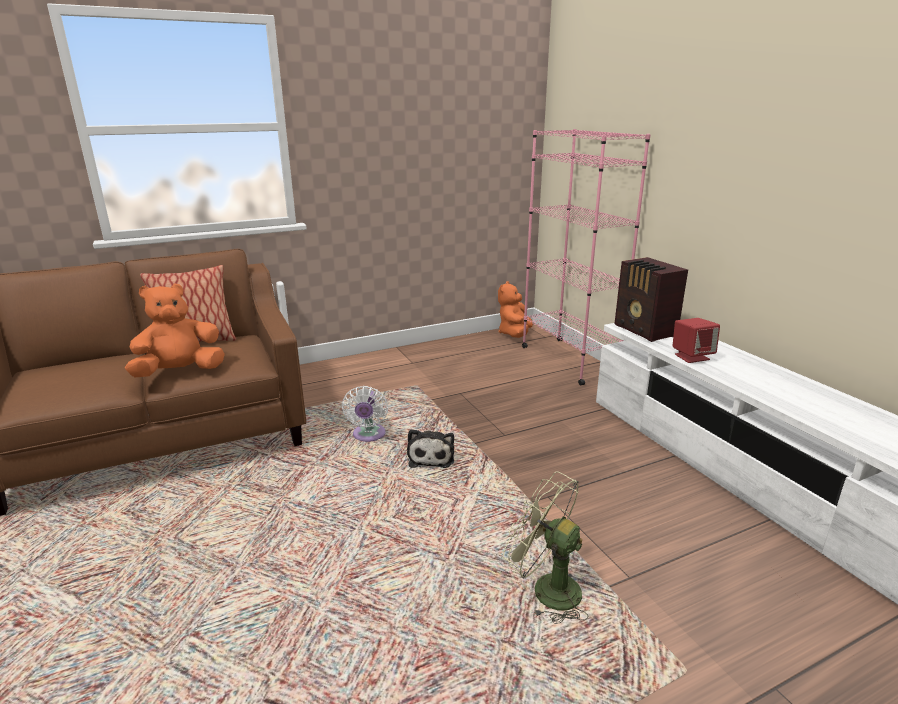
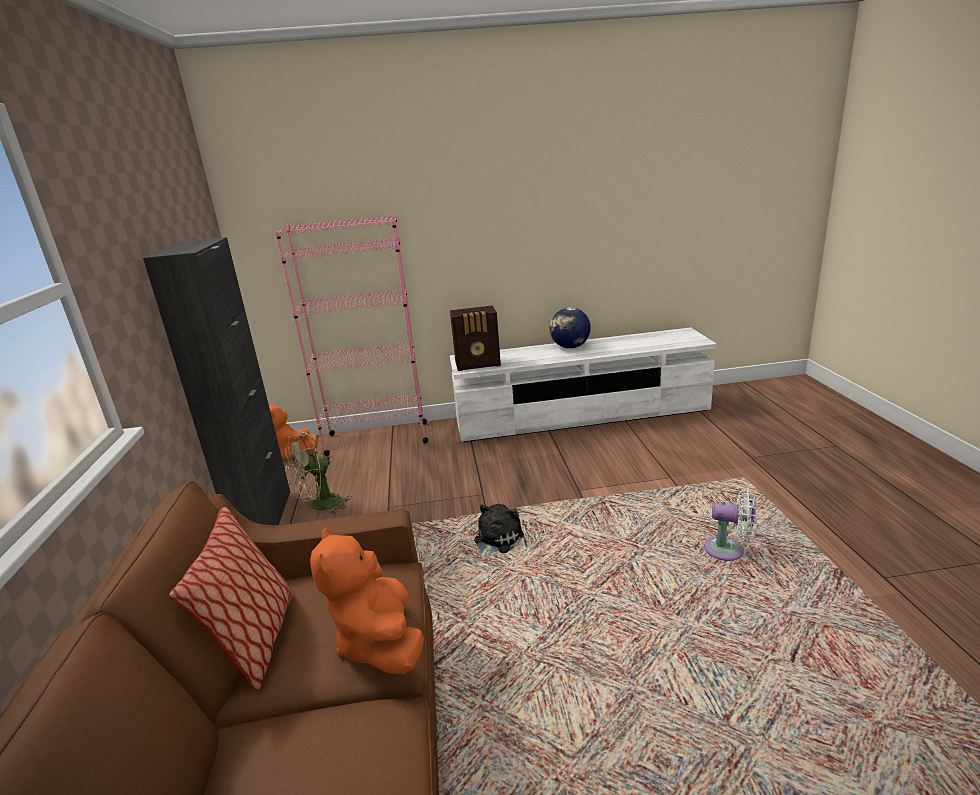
camera: 70 degrees left, 0 degrees up
white fan [342,386,388,442] -> white fan moved to [704,489,756,561]
plush toy [407,429,454,468] -> plush toy turned 75 degrees counterclockwise [474,504,524,559]
green fan [503,471,588,624] -> green fan moved to [286,432,352,515]
red speaker [673,318,720,363] -> none
none -> black cabinet [143,237,290,525]
none -> globe [550,308,591,348]

